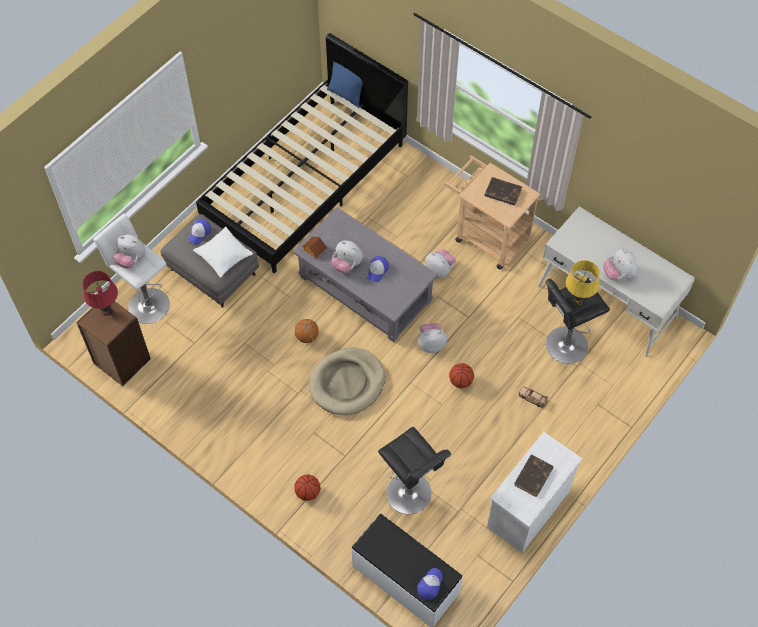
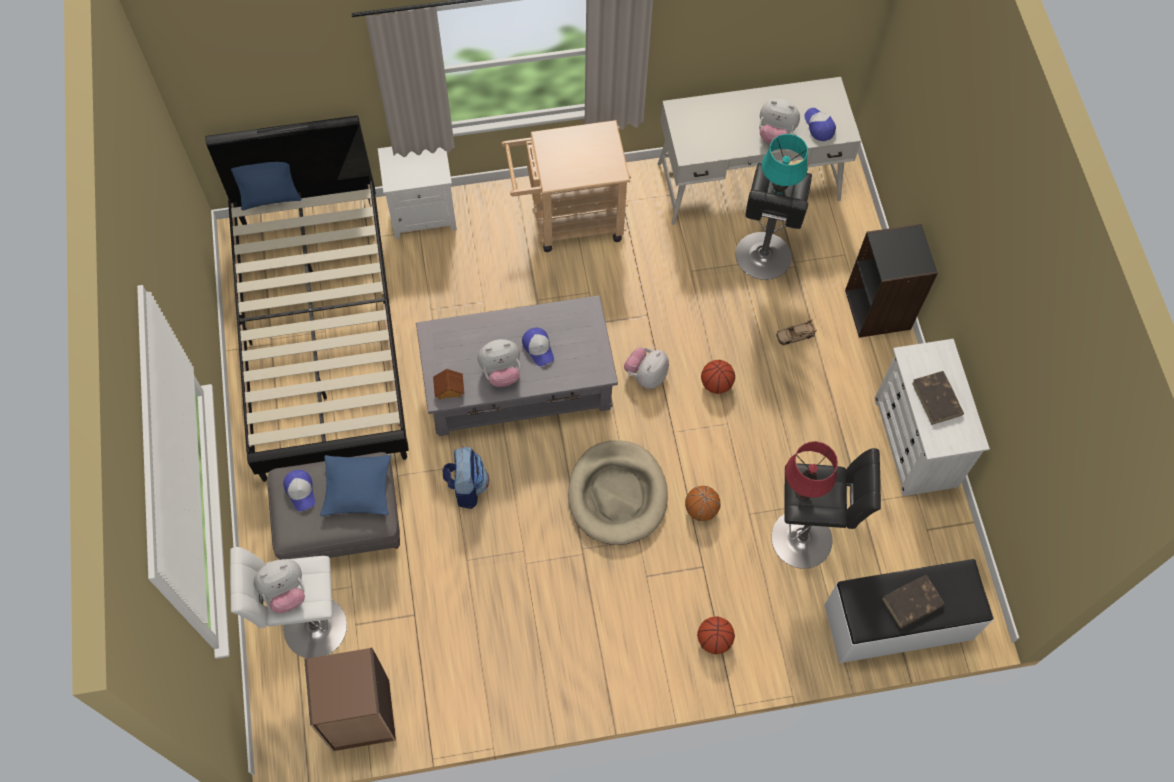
camera: 50 degrees left, 5 degrees up
red table lamp [82,271,118,316] -> red table lamp moved to [785,441,838,500]
white pillow [193,227,253,278] -> blue pillow [320,454,391,516]
basketball [295,319,319,343] -> basketball moved to [685,486,720,521]
cap [417,568,443,600] -> cap moved to [804,108,836,141]
plush toy [425,249,456,278] -> none
brown book [484,177,522,206] -> brown book moved to [882,575,945,629]
yellow table lamp [566,260,600,305] -> turquoise table lamp [762,134,808,196]
none -> white nightstand [378,146,457,239]
none -> backpack [443,446,489,509]
none -> black bookcase [845,224,938,338]

